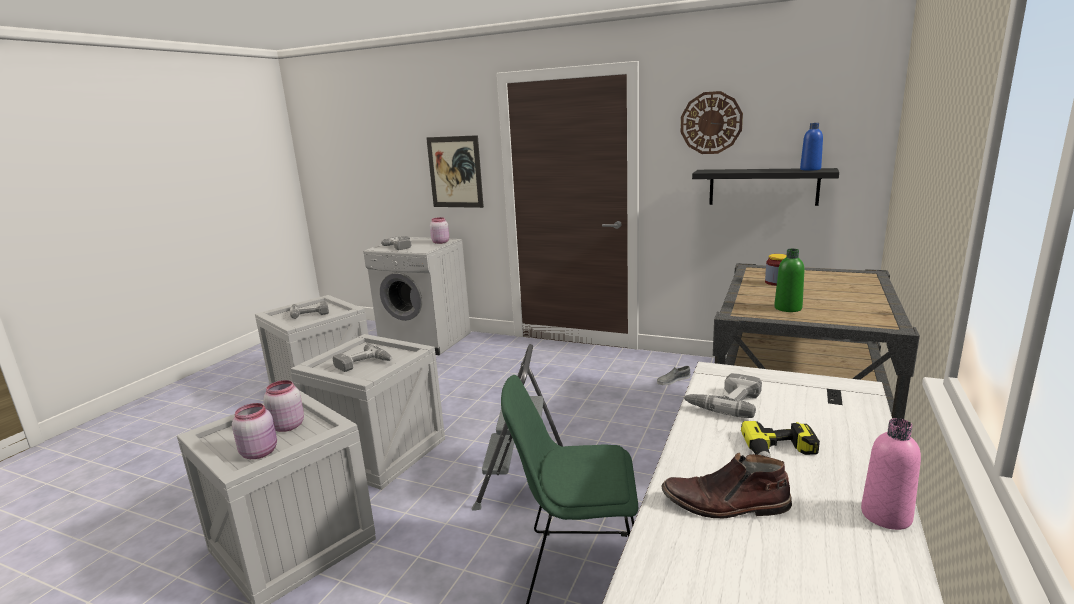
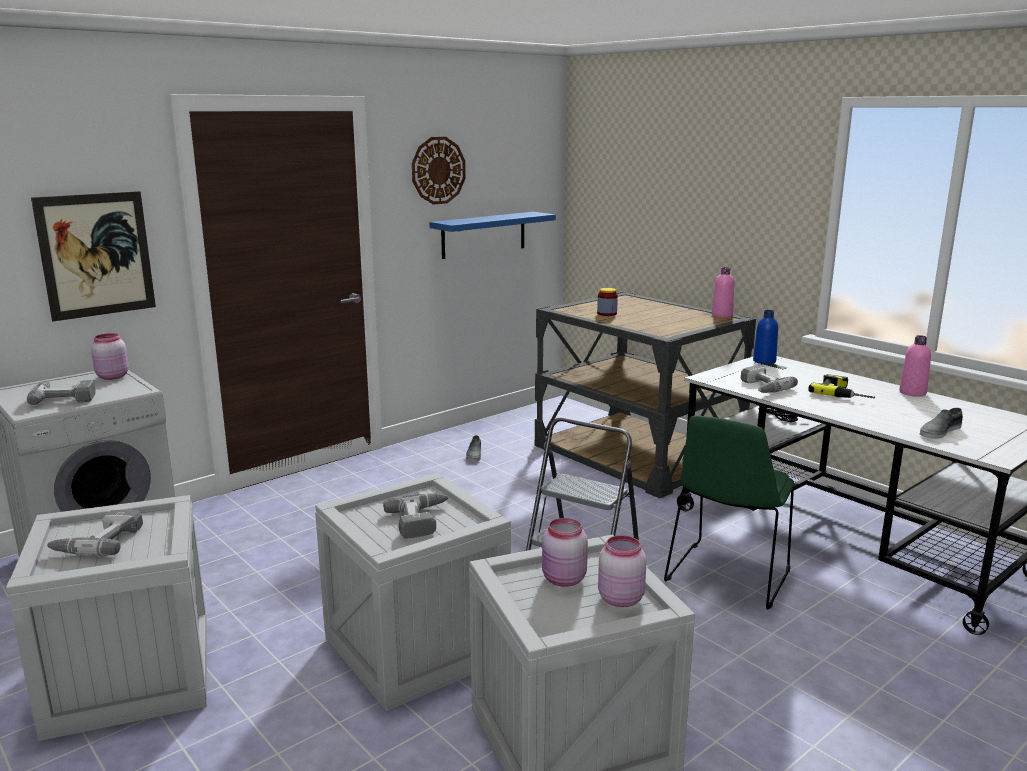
camera: 65 degrees left, 0 degrees up
brown boot [661,452,792,518] -> none
black shelf [692,168,839,206] -> blue shelf [429,212,556,259]
green bottle [774,249,804,312] -> none
blue bottle [800,123,823,171] -> blue bottle moved to [753,310,778,364]
none -> pink bottle [712,267,734,317]
none -> grey shoe [920,408,963,439]

